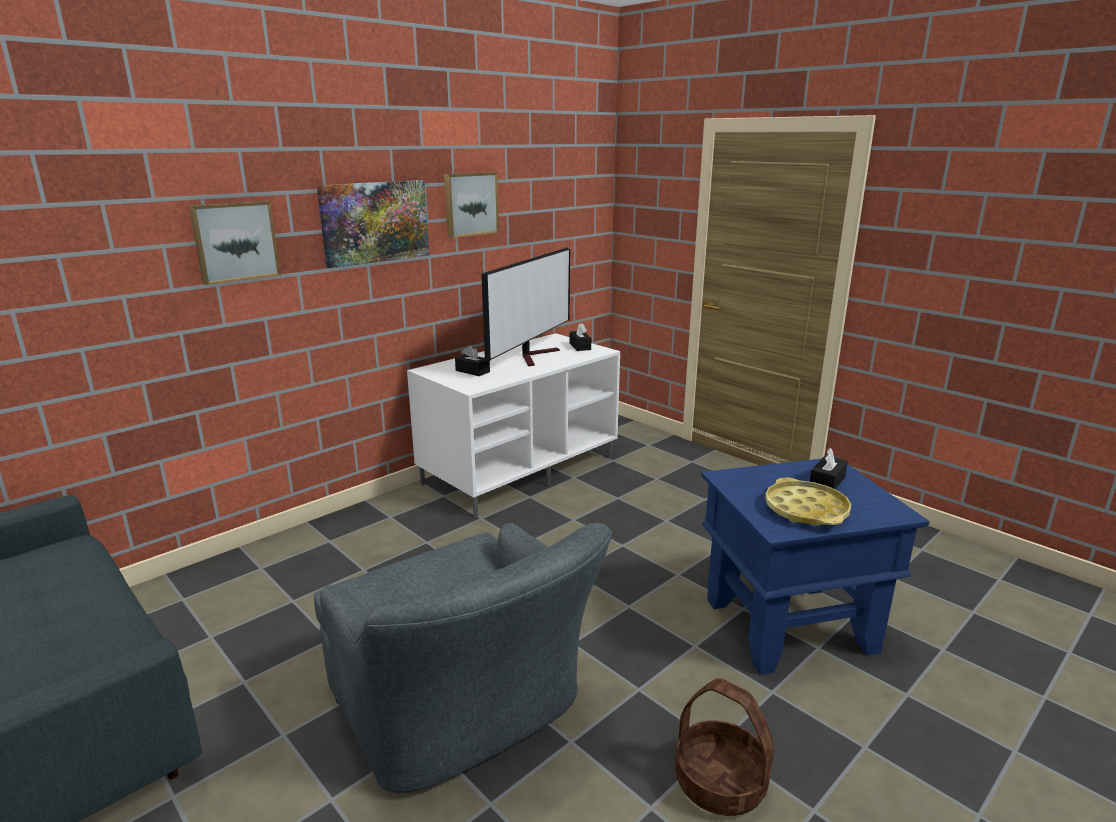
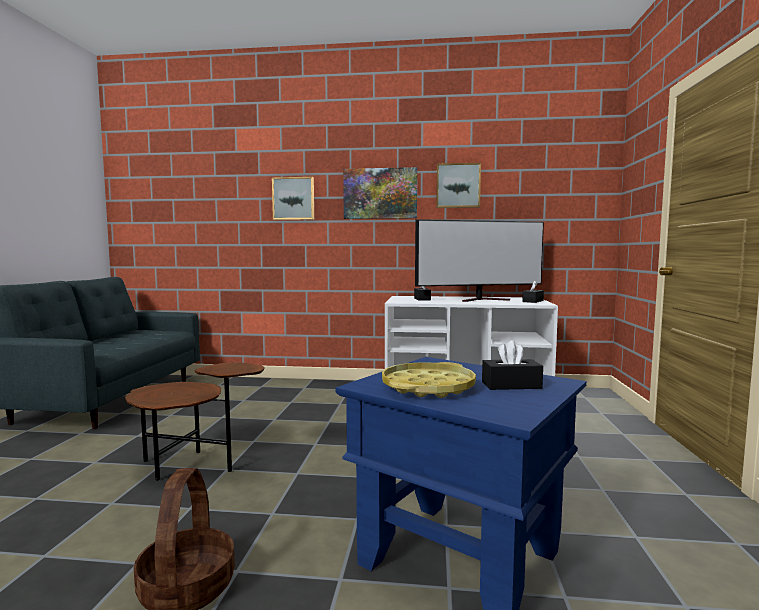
camera: 50 degrees right, 15 degrees down
grey armchair [314,523,612,794] -> brown side table [125,363,265,481]

